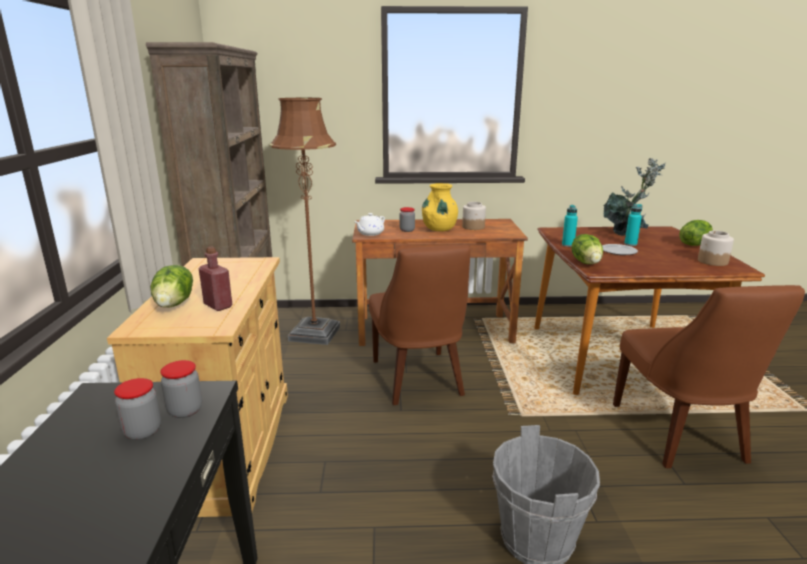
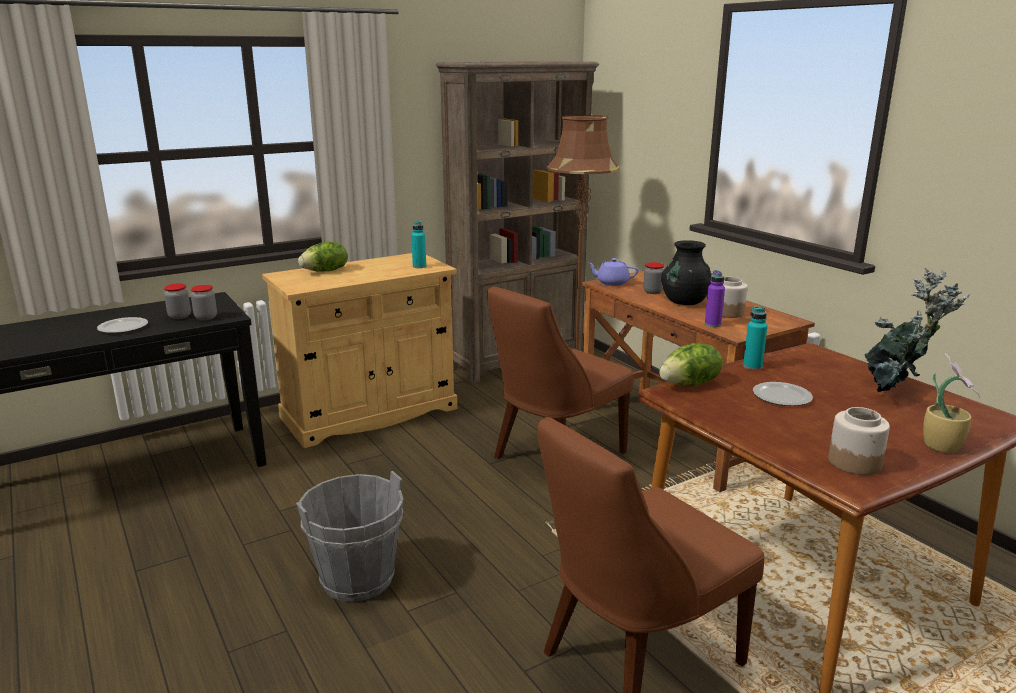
camera: 60 degrees right, 0 degrees up
red bottle [199,247,233,311] -> none
white teapot [355,213,385,236] -> purple teapot [586,258,638,286]
yellow vase [422,183,458,231] -> black vase [661,240,711,305]
turquoise bottle [624,204,642,246] -> turquoise bottle moved to [411,221,426,268]
lettuce [679,220,713,246] -> potted plant [923,353,980,453]
none -> plate [97,317,148,333]
none -> purple bottle [705,270,725,327]

